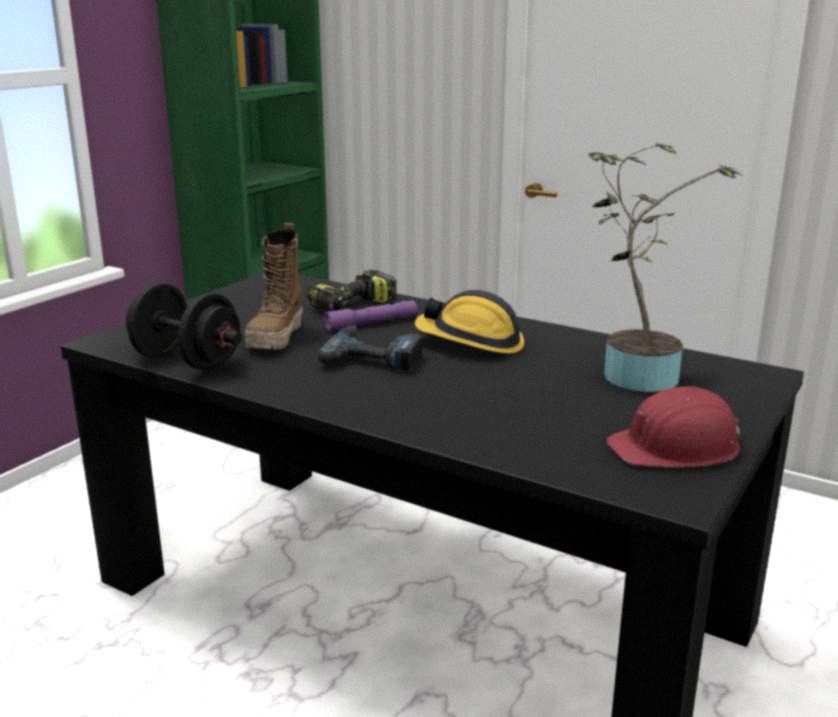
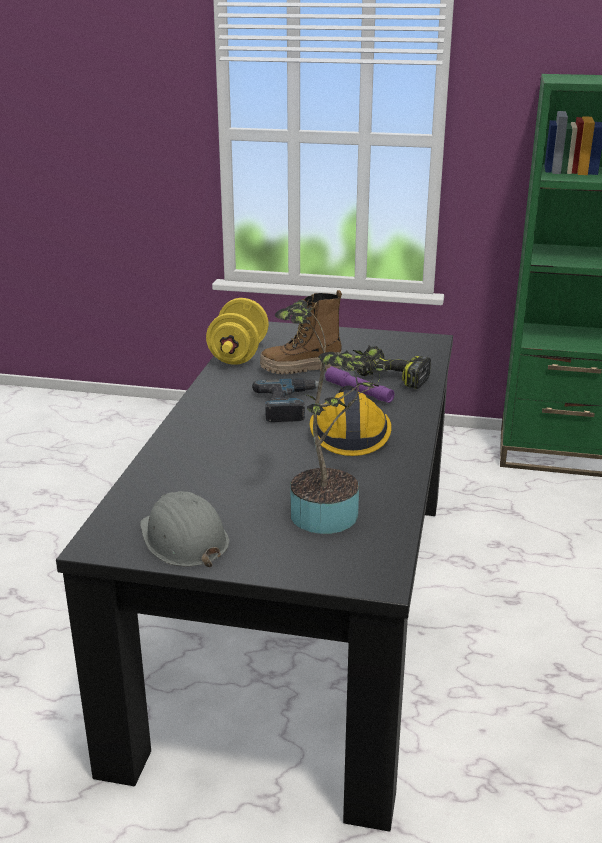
camera: 70 degrees right, 5 degrees up
black dumbbell [126,283,242,371] -> yellow dumbbell [206,298,269,365]
red hard hat [606,386,740,468] -> grey hard hat [140,491,229,567]

